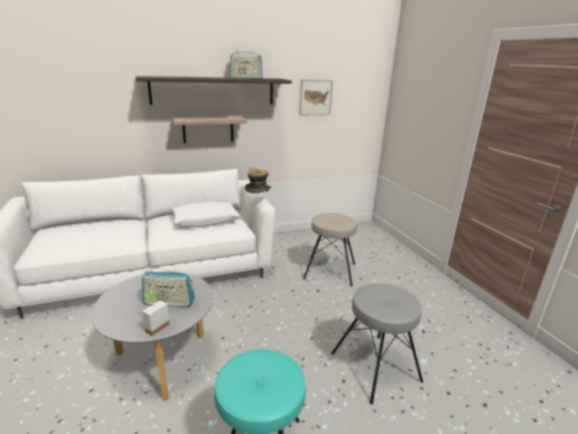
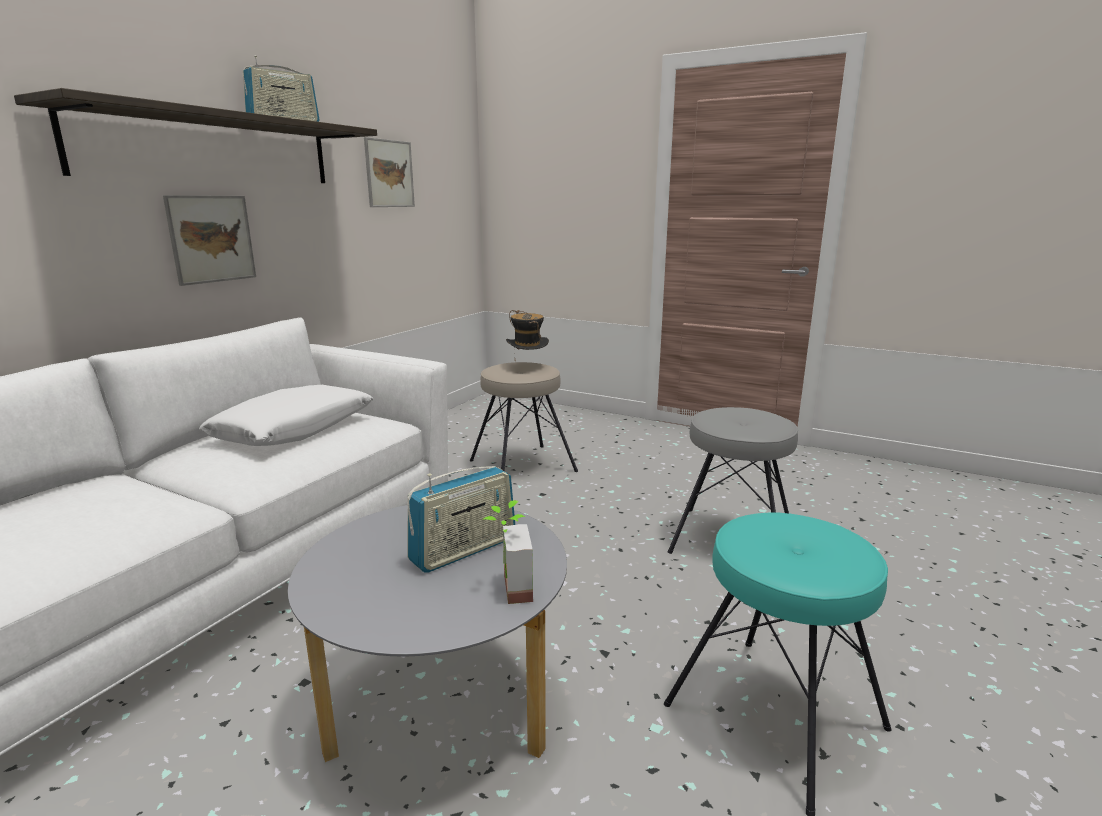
camera: 40 degrees left, 5 degrees down
shelf [172,117,247,143] -> picture [163,195,256,286]
hat [245,167,271,193] -> hat moved to [506,310,549,352]

